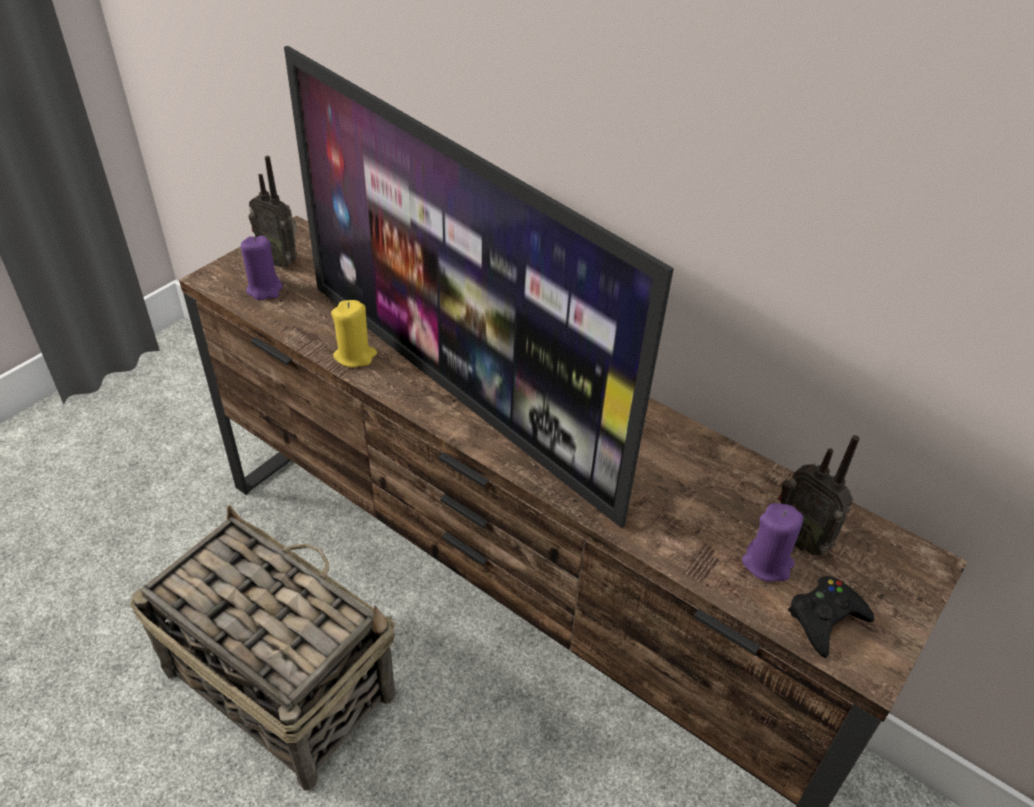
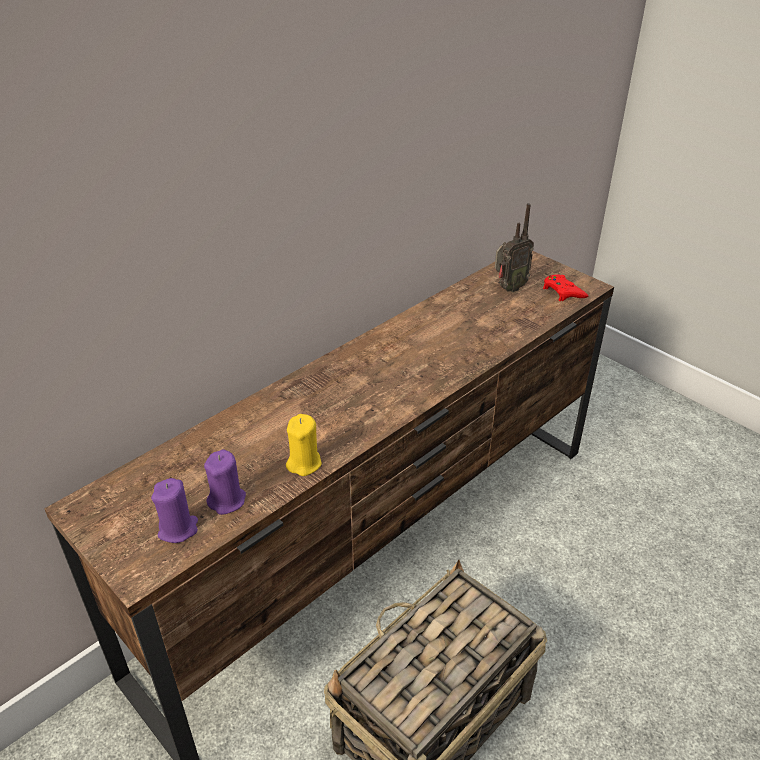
camera: 80 degrees left, 5 degrees down
radio [248,156,297,267] -> none
television [284,46,674,528] -> none
purple candle [742,503,804,582] -> purple candle moved to [204,450,246,515]
black game controller [788,576,874,658] -> red game controller [543,275,588,301]

